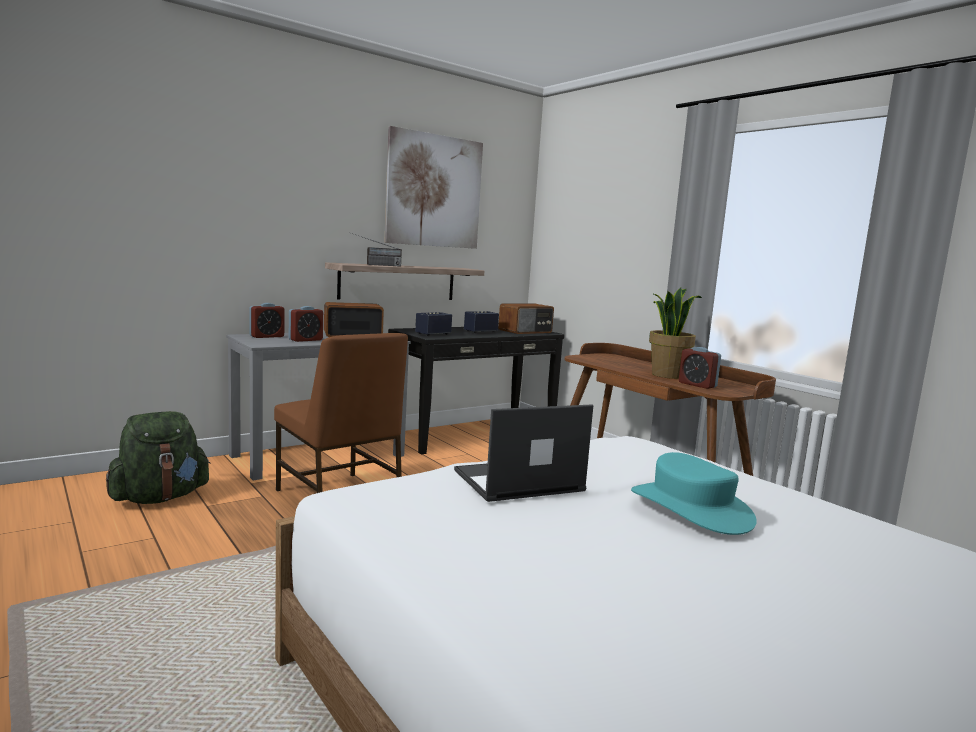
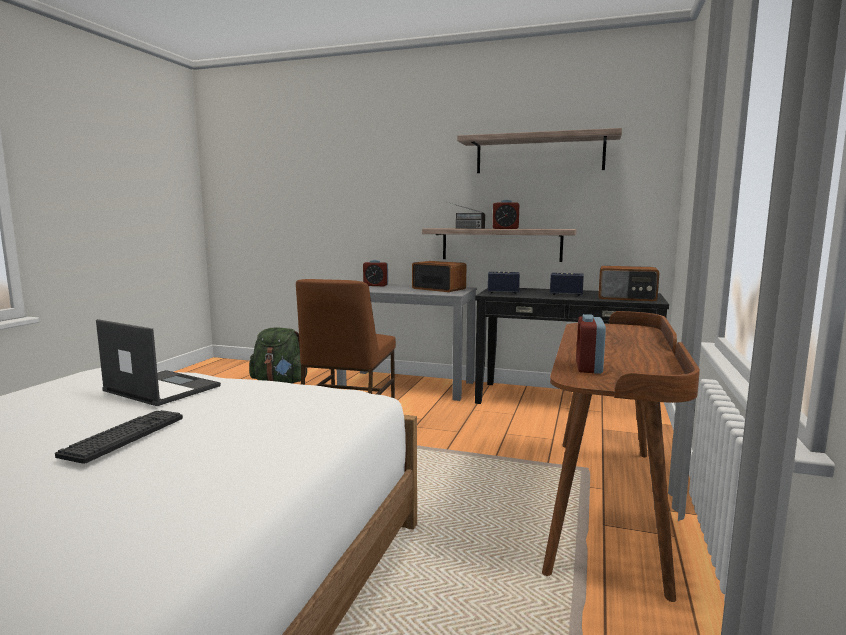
camera: 55 degrees right, 0 degrees up
alarm clock [289,306,323,342] -> alarm clock moved to [493,200,519,229]
picture [384,126,483,249] -> shelf [457,128,622,173]
turquoise hat [631,452,757,535] -> keyboard [55,410,183,464]
potted plant [649,287,702,379] -> none

